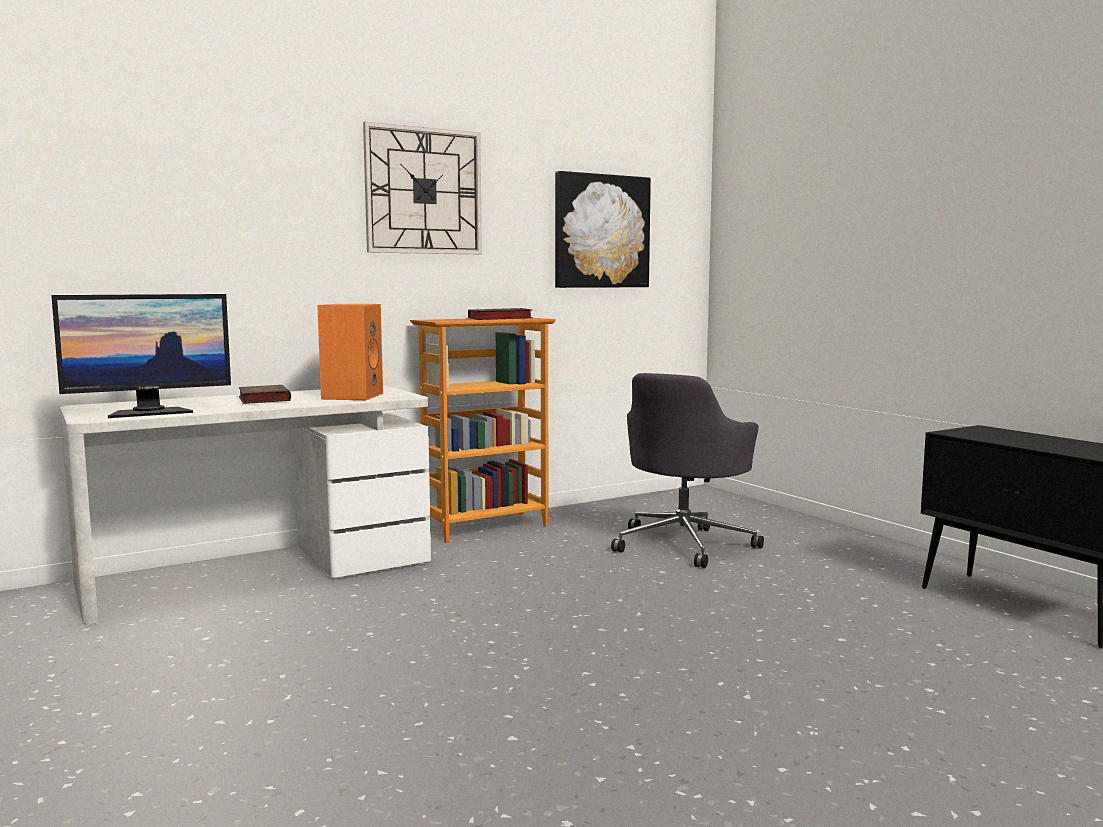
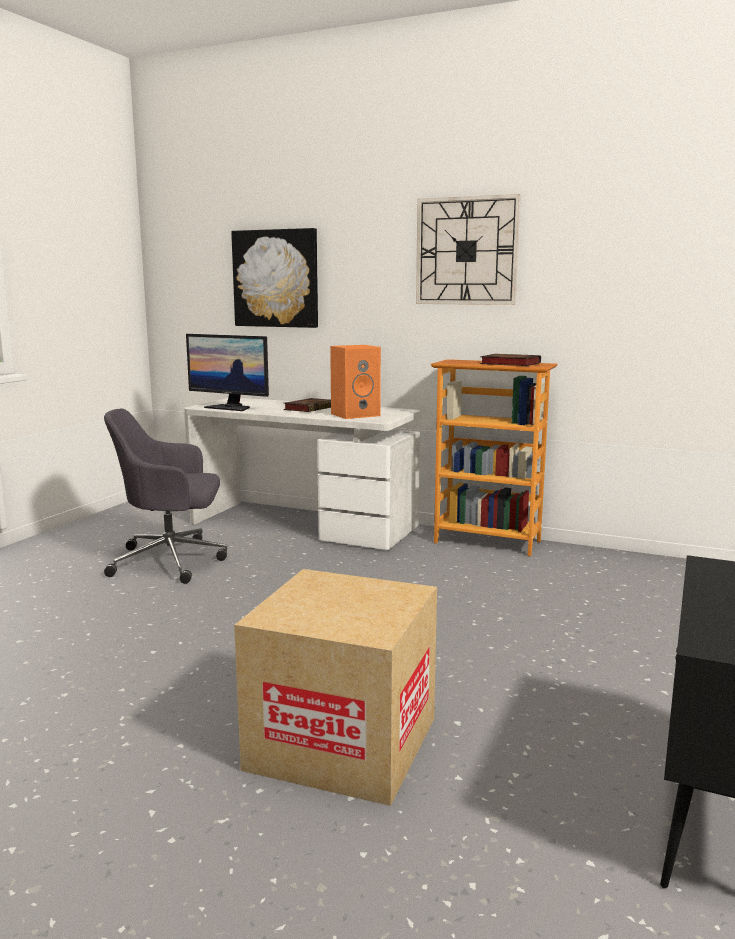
camera: 55 degrees right, 5 degrees up
picture [555,171,651,288] -> picture moved to [231,228,318,328]
grey office chair [611,373,764,568] -> grey office chair moved to [104,409,227,584]
none -> cardboard box [234,569,437,806]

